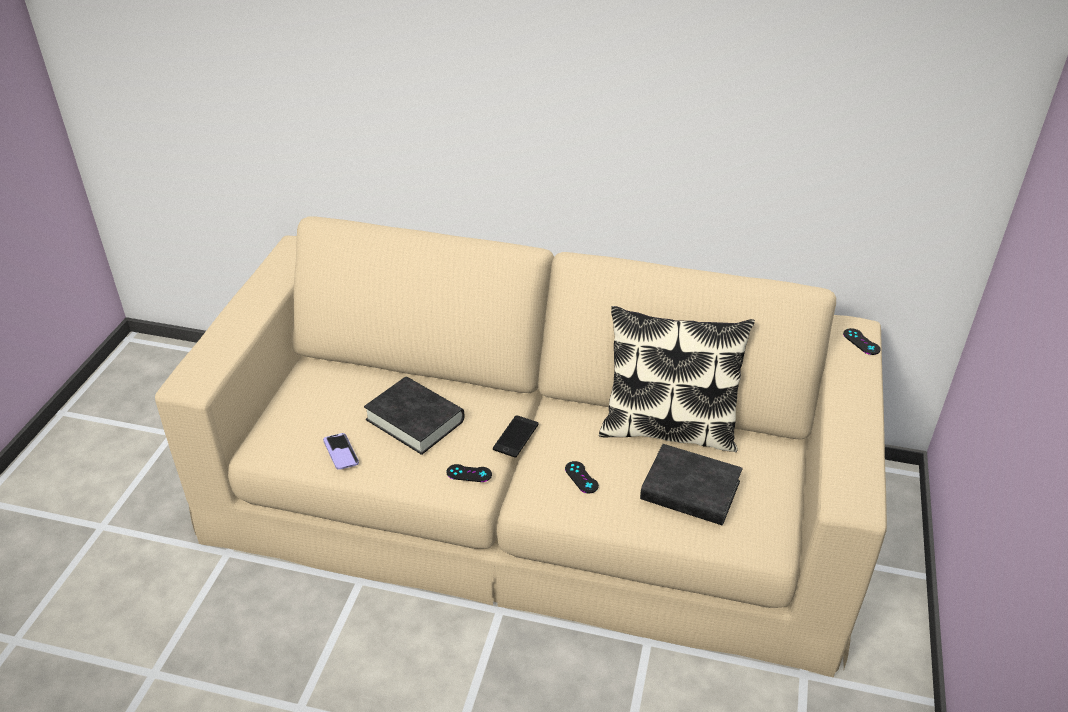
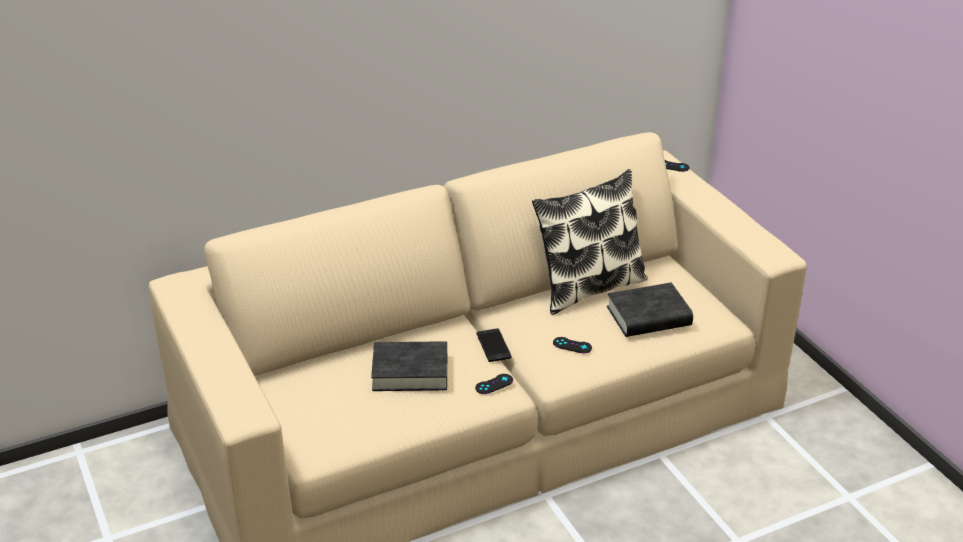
camera: 40 degrees left, 5 degrees down
phone [323,433,359,470] -> none

